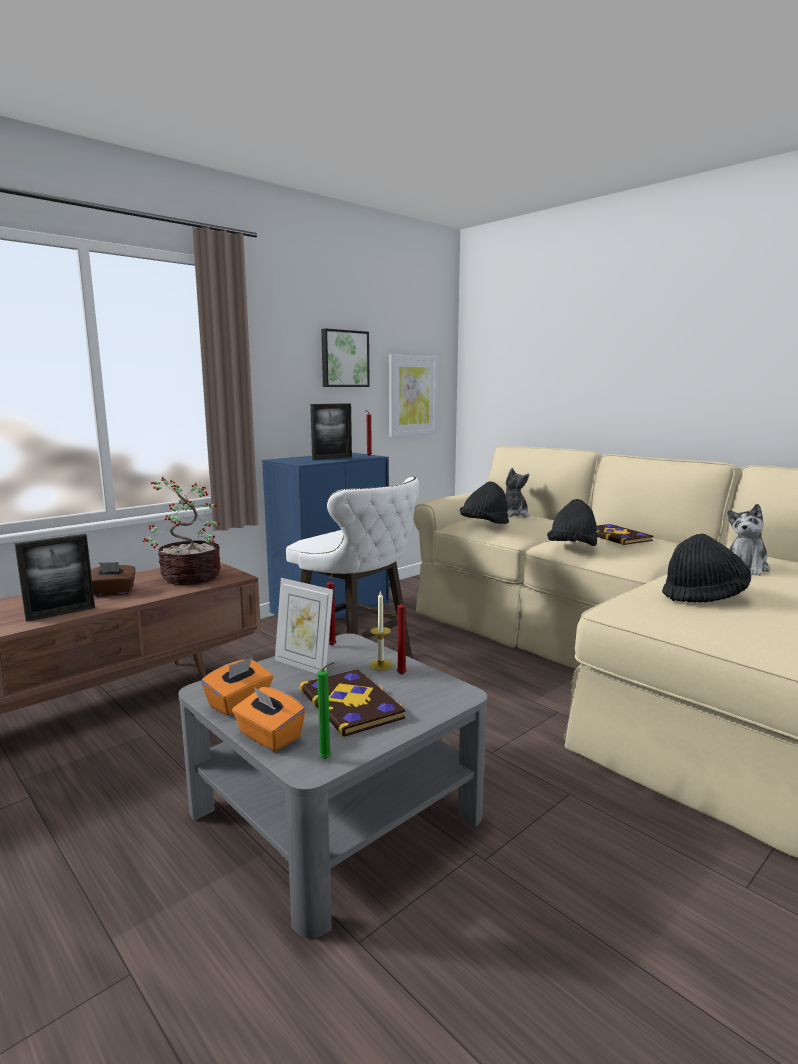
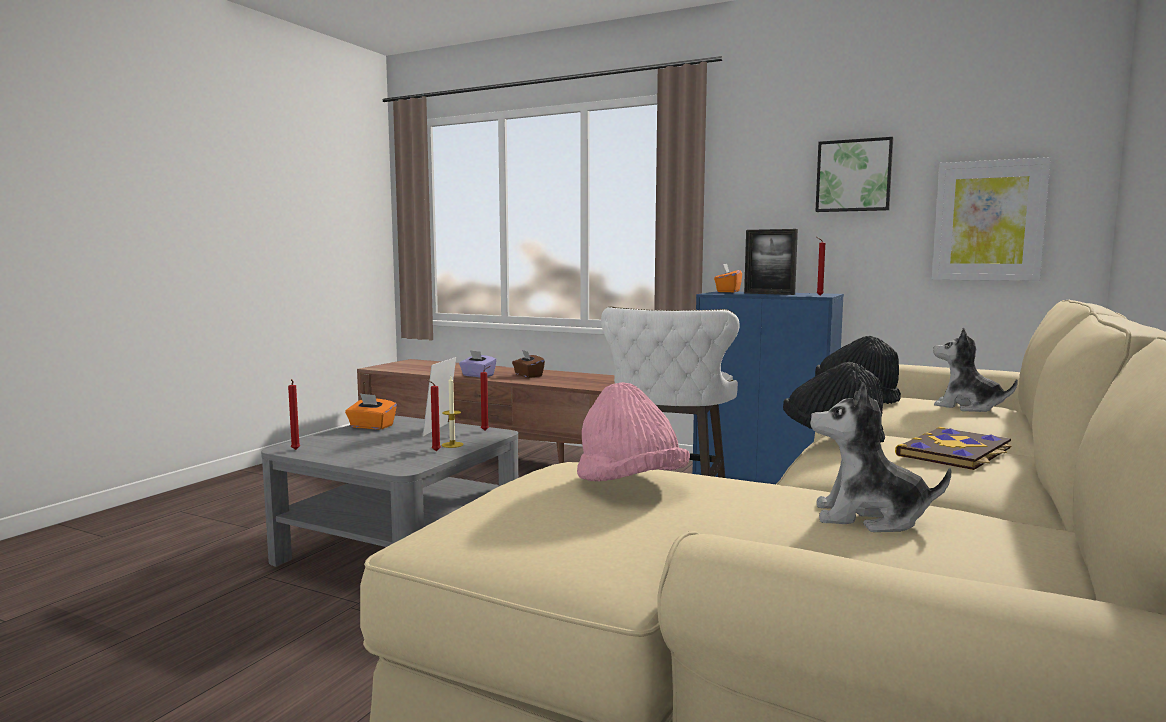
camera: 70 degrees right, 5 degrees down
picture frame [15,534,95,622] -> purple tissue box [459,350,497,378]
potted plant [143,476,221,585] -> none
orange tissue box [232,686,306,751] -> orange tissue box moved to [714,264,742,292]
book [300,669,405,737] -> none
green candle [317,662,334,759] -> red candle [288,379,300,450]
plush toy [505,468,529,518] -> plush toy turned 120 degrees counterclockwise [933,328,1018,412]
black hat [662,534,751,603] -> pink hat [577,382,690,481]

